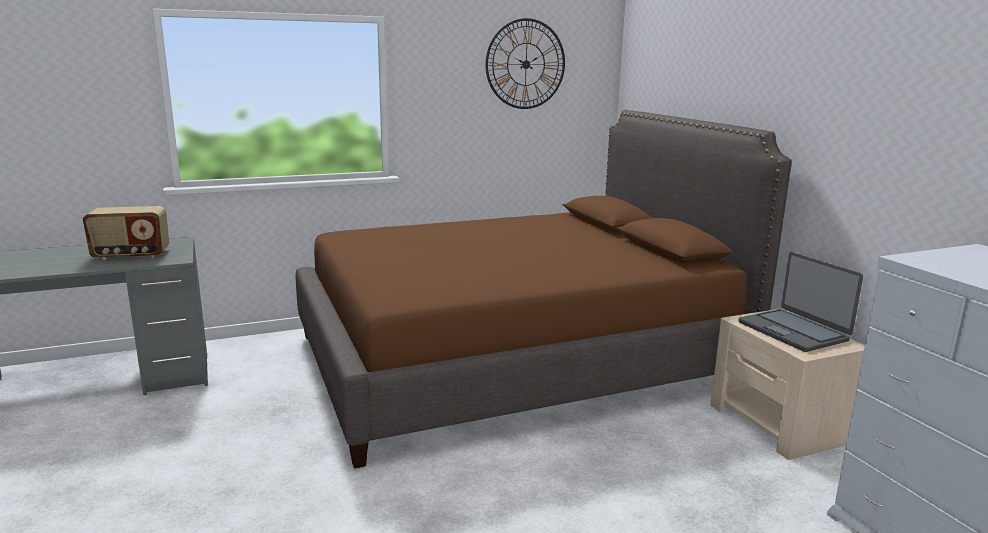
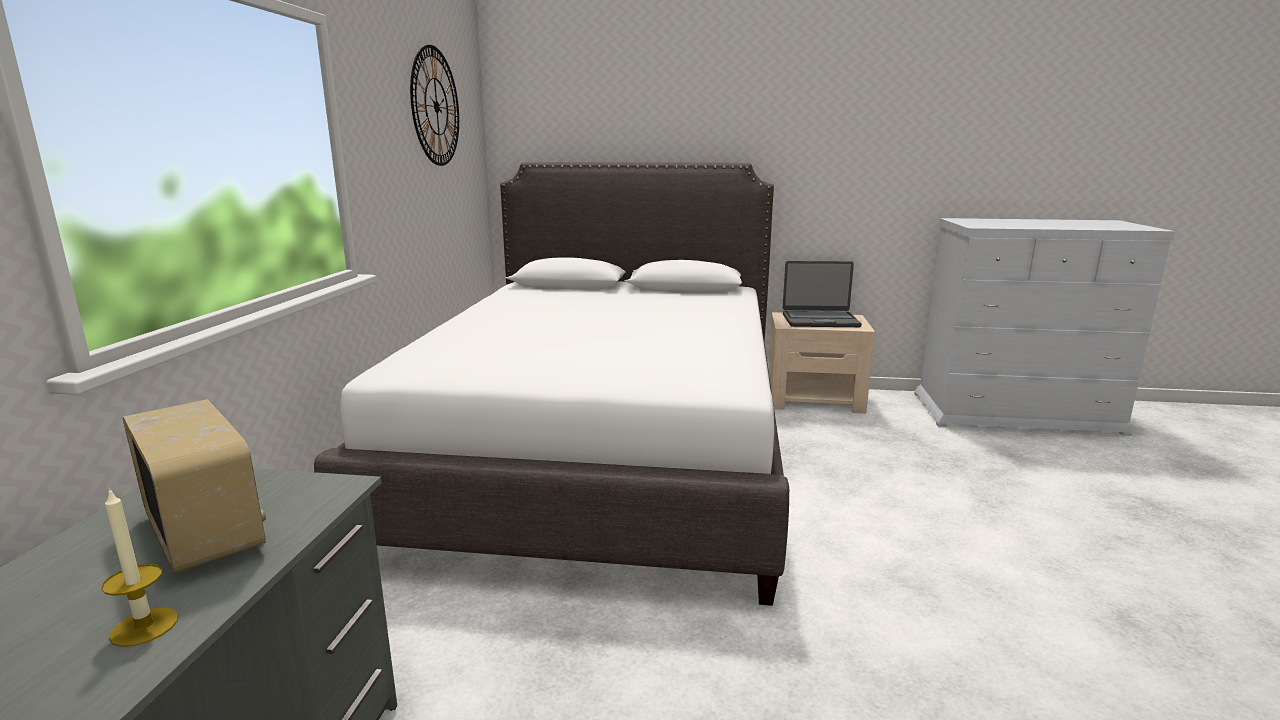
camera: 60 degrees left, 0 degrees up
radio [83,206,169,260] -> radio turned 60 degrees counterclockwise [123,399,266,574]
brown bed [296,110,792,469] -> white bed [314,162,789,606]
none -> candle [101,488,178,647]

